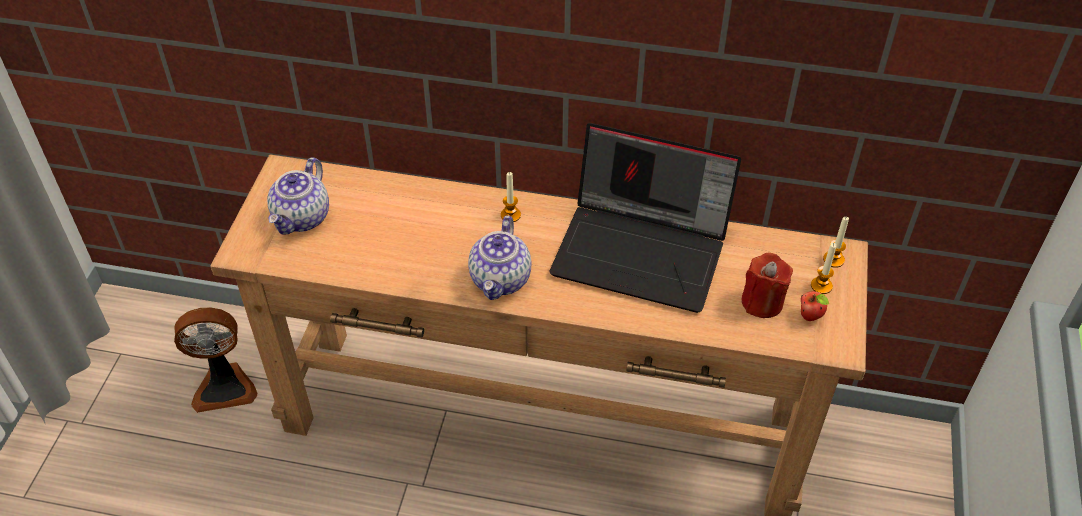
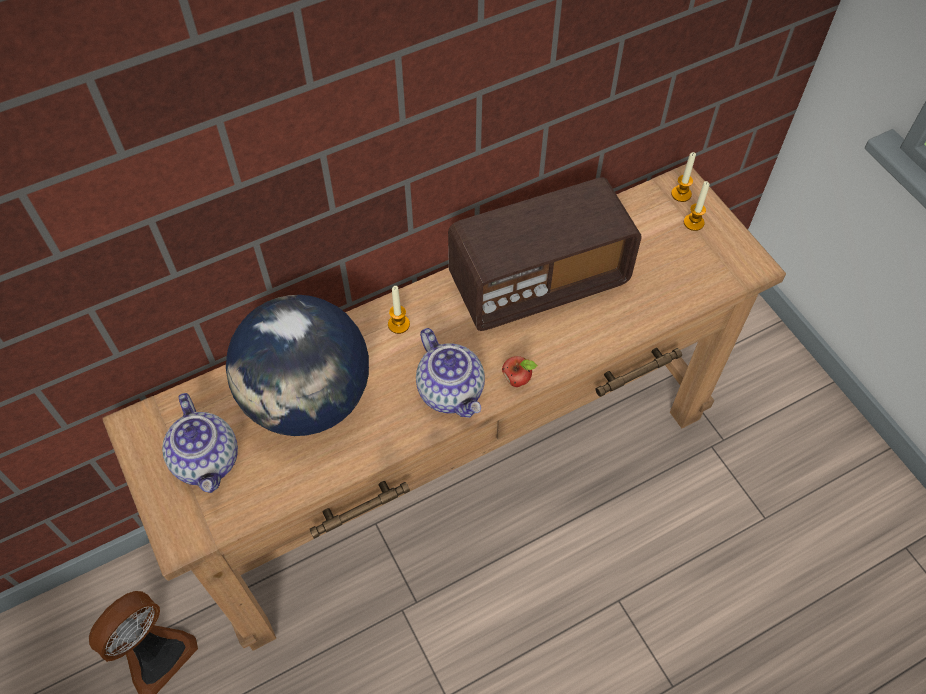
camera: 40 degrees left, 10 degrees up
laptop [550,123,741,313] -> radio [448,177,642,331]
red candle [741,253,793,318] -> none
apple [801,291,829,321] -> apple moved to [502,356,538,387]
none -> globe [226,295,369,436]

